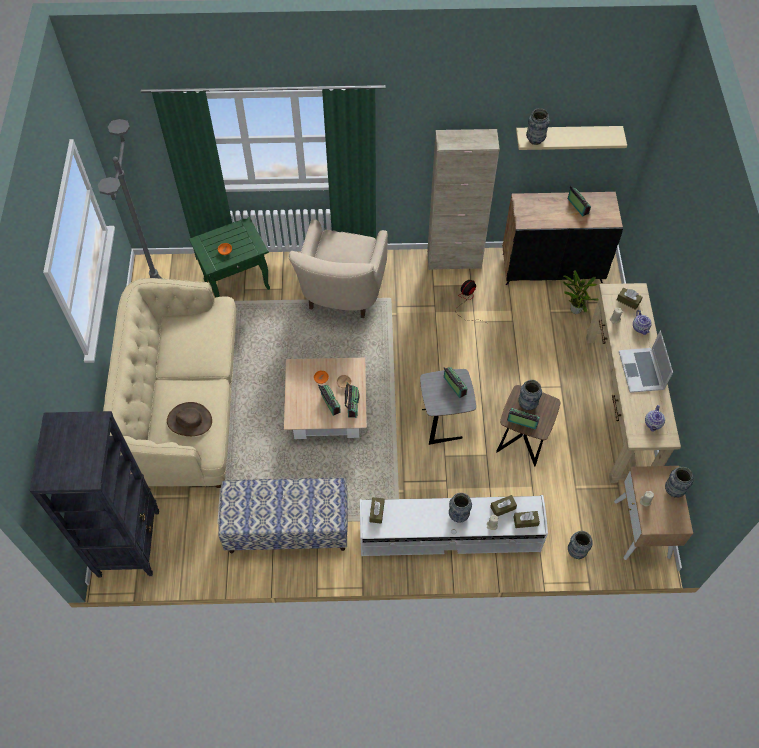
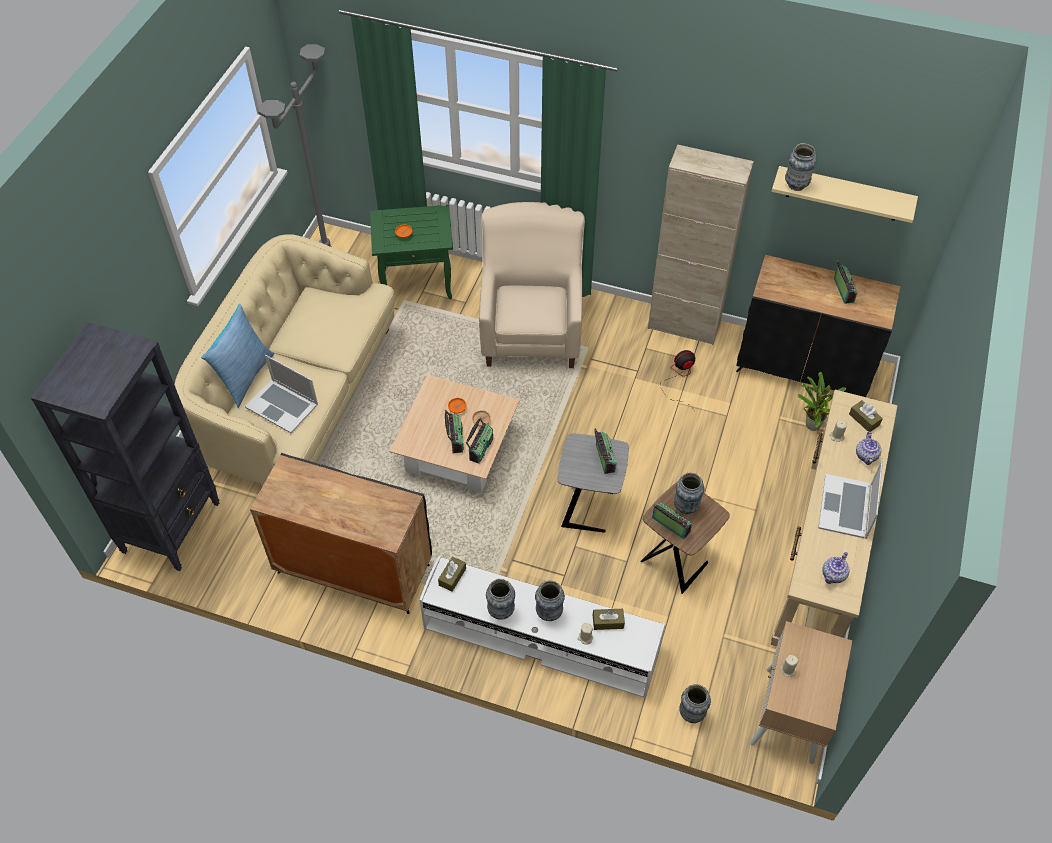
camera: 20 degrees right, 5 degrees down
brown hat [167,402,212,436] -> laptop [245,355,318,433]
bench [218,478,348,553] -> black cabinet [250,453,432,614]
beige armchair [289,219,388,318] -> beige armchair turned 150 degrees clockwise [479,202,585,368]
brown tissue box [514,511,540,528] -> none
vase [665,467,693,498] -> vase moved to [486,579,515,620]
none -> pillow [201,304,274,408]

